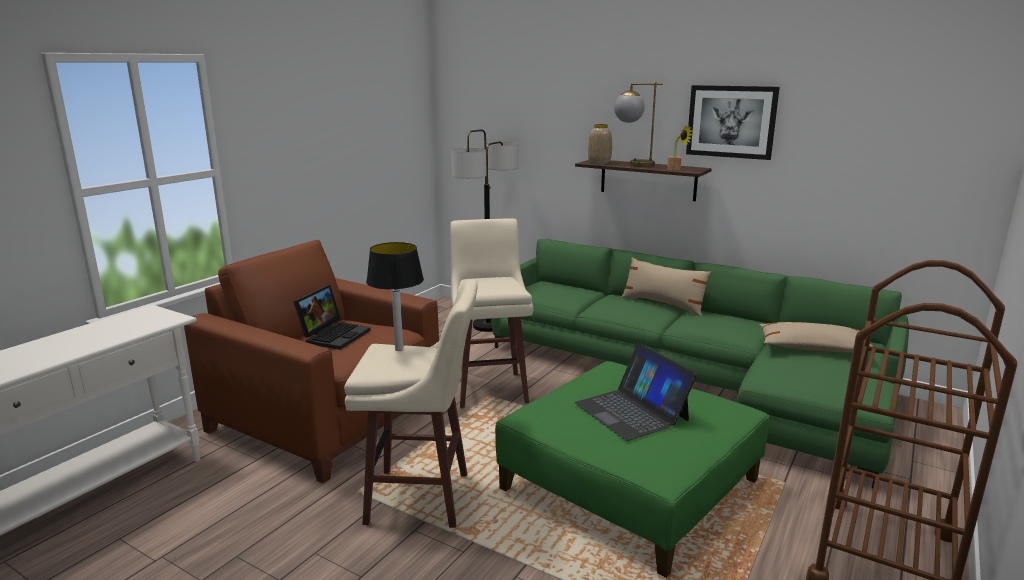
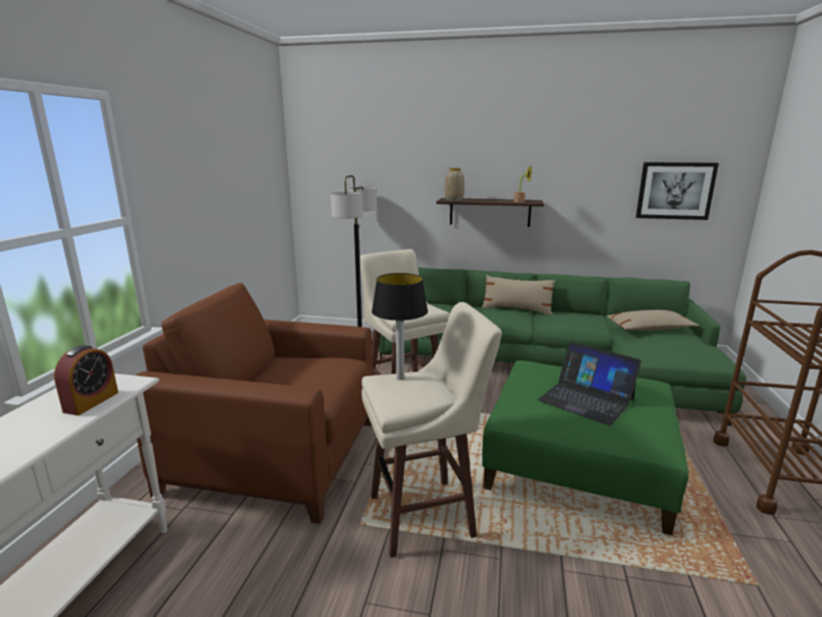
camera: 20 degrees left, 0 degrees up
laptop [293,285,371,350] -> none
table lamp [614,82,663,167] -> none
picture [686,85,780,160] -> picture moved to [636,162,719,220]
none -> alarm clock [54,345,118,415]

